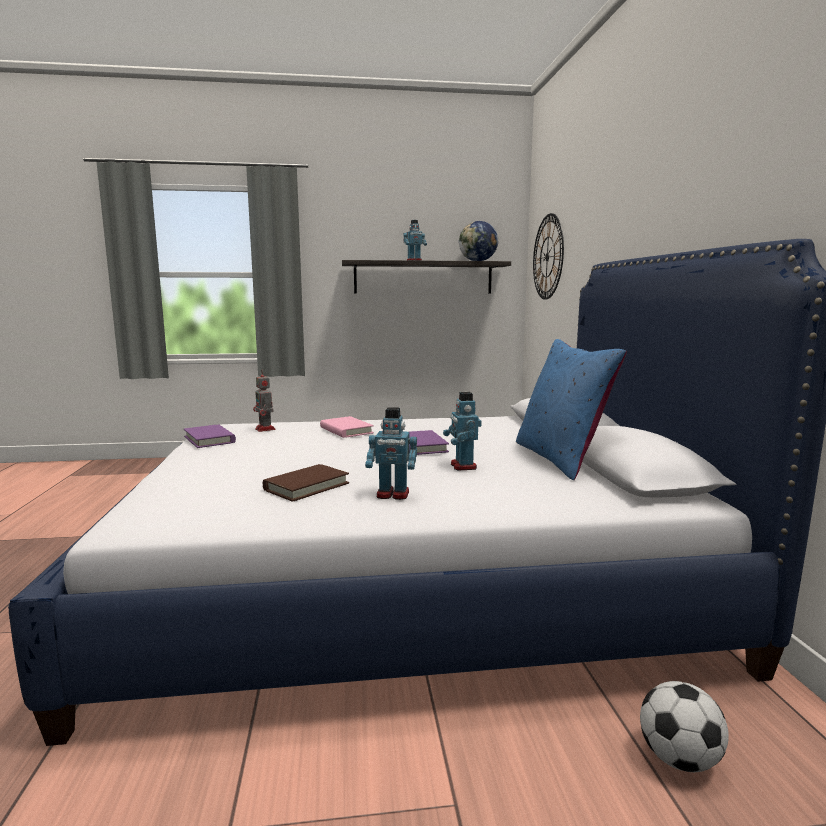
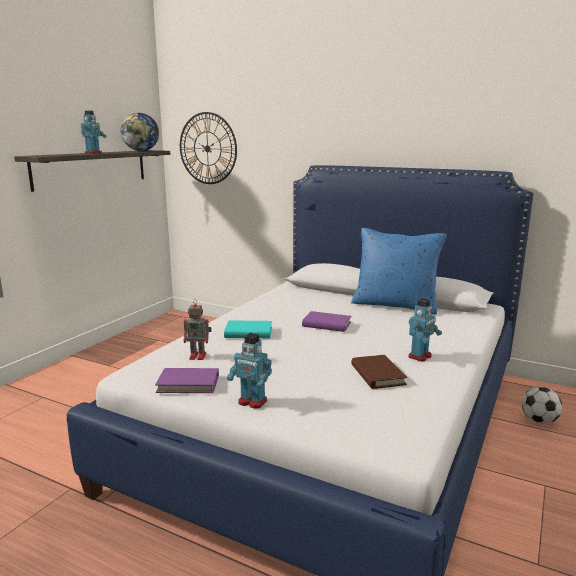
camera: 55 degrees left, 5 degrees up
pink book [320,416,374,438] -> turquoise book [224,320,272,338]
toy robot [443,392,481,470] -> toy robot moved to [227,333,272,409]

